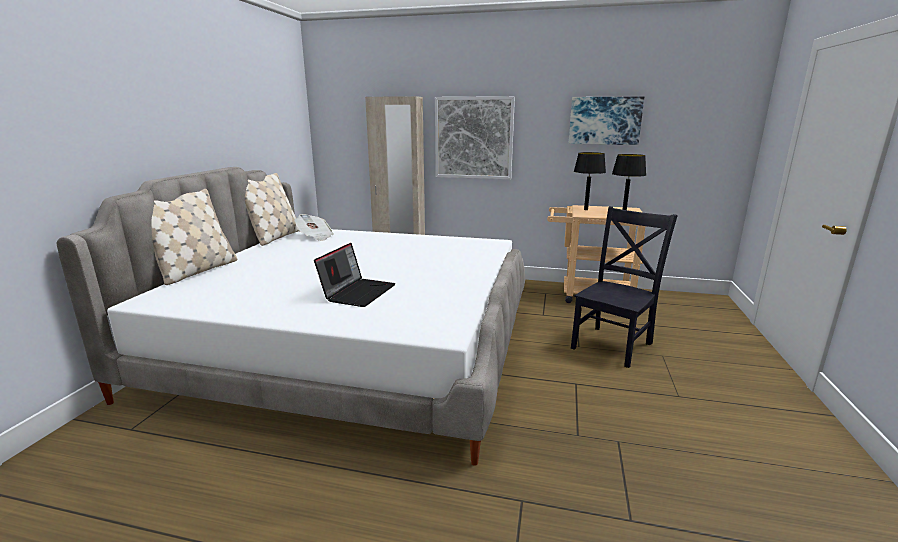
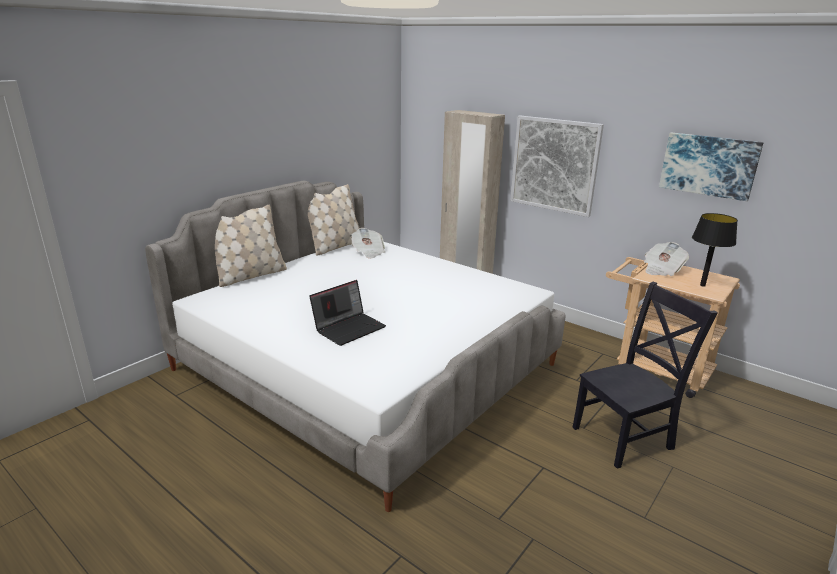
camera: 25 degrees right, 5 degrees up
black table lamp [574,152,606,210] -> newspaper [644,242,689,276]

